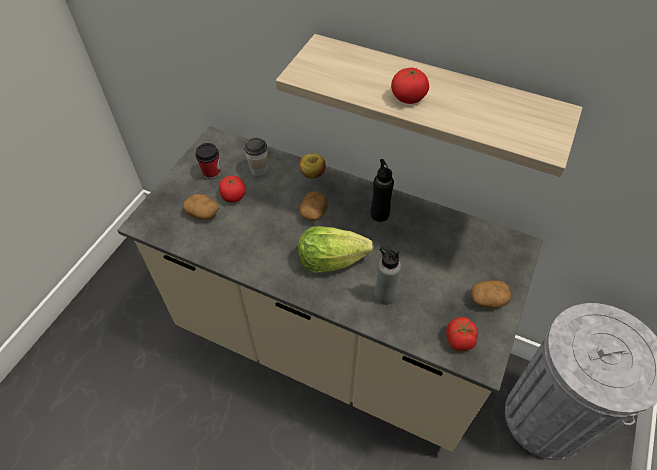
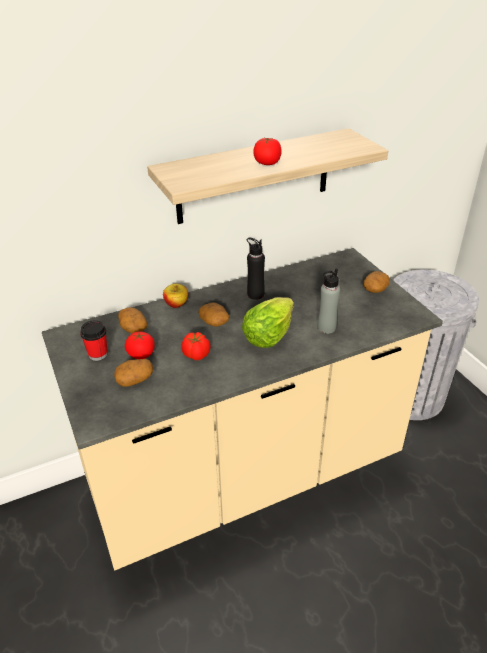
camera: 50 degrees left, 15 degrees down
cup [244,138,267,176] -> potato [118,307,147,333]
tomato [446,317,478,351] -> tomato moved to [181,332,211,360]

